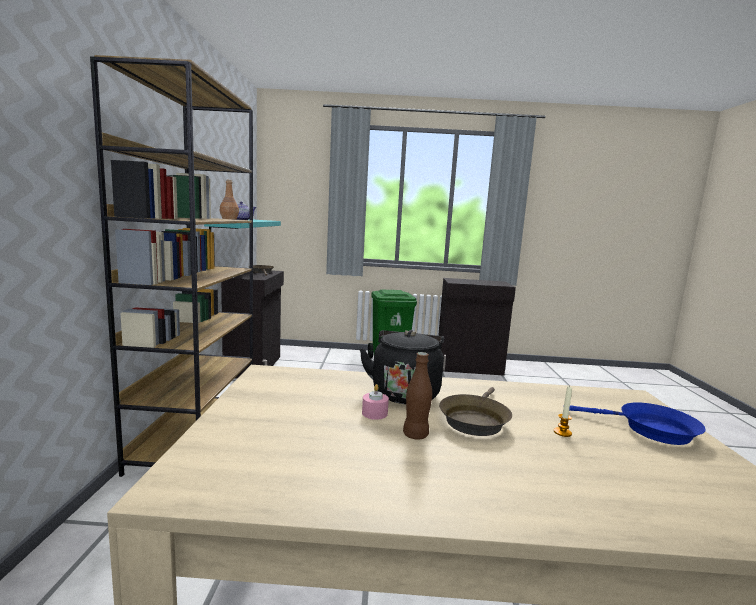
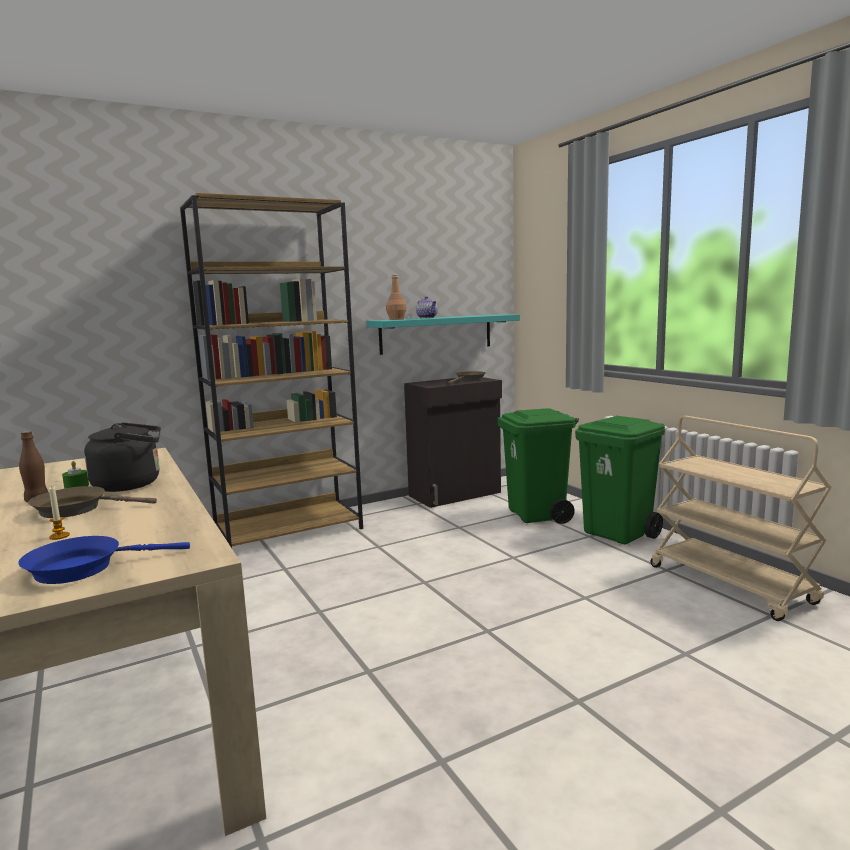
camera: 60 degrees right, 0 degrees up
pink candle [362,384,389,420] -> green candle [62,461,89,489]
black cabinet [438,278,516,376] -> beige cart [651,416,832,621]
blue frying pan [569,402,706,445] -> blue frying pan turned 75 degrees clockwise [18,536,190,584]
none -> green trash can [498,408,579,524]

